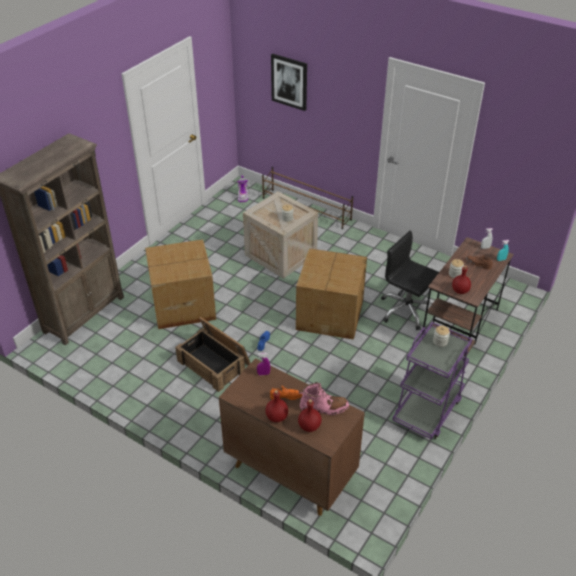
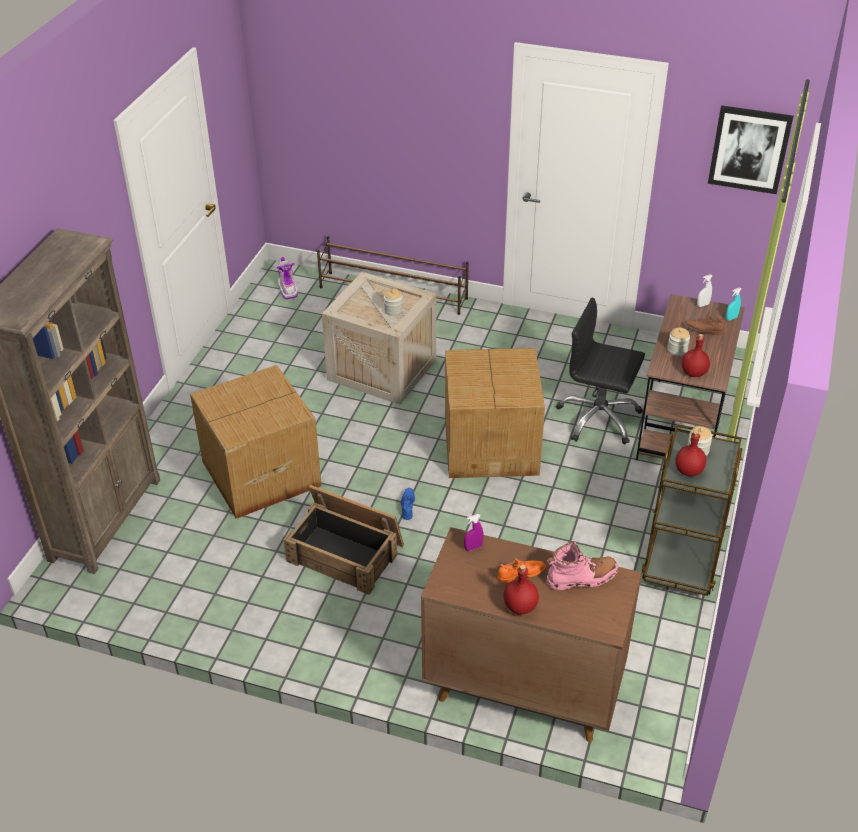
camera: 15 degrees left, 0 degrees up
picture [271,54,307,111] -> picture moved to [708,105,793,194]
red bottle [298,399,322,432] -> red bottle moved to [675,430,706,476]
purple cart [393,322,472,439] -> brown cart [642,424,743,596]

